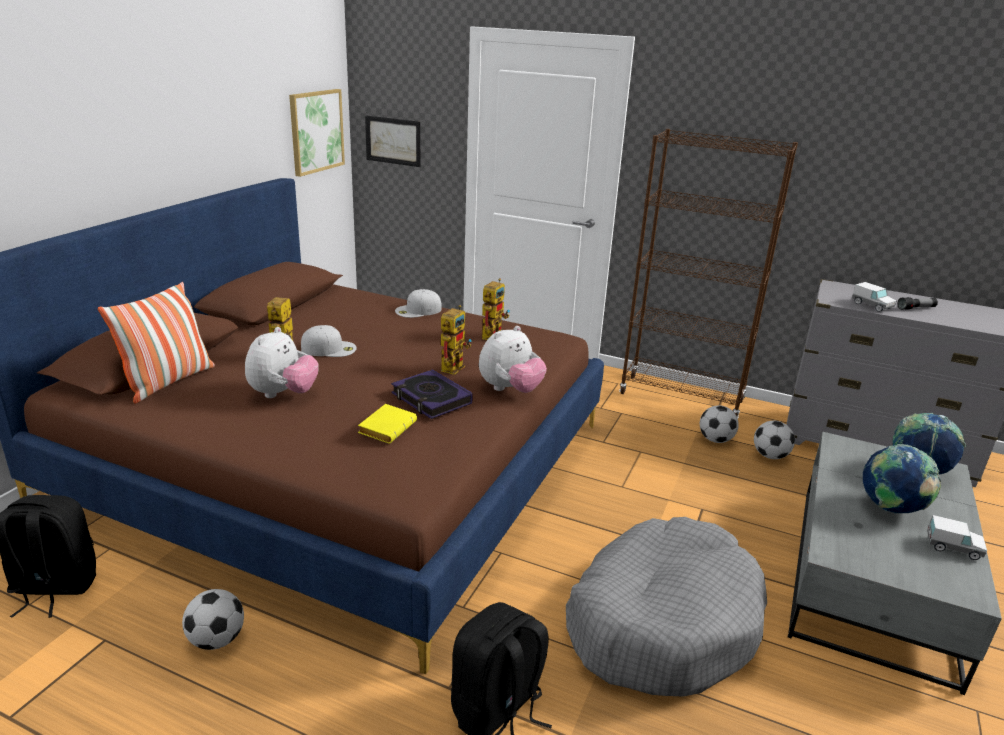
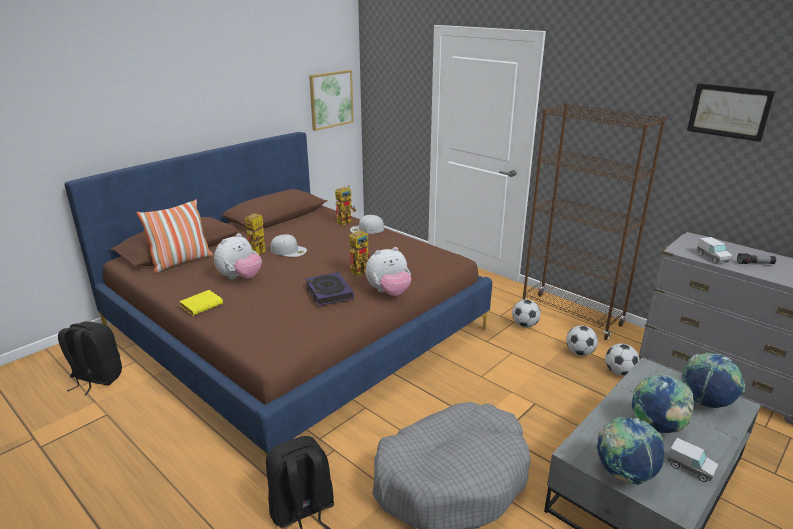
camera: 20 degrees right, 0 degrees up
football [182,589,244,650] -> football moved to [512,300,541,327]
yellow book [358,404,417,444] -> yellow book moved to [180,290,223,316]
picture [365,115,420,167] -> picture moved to [687,83,775,142]
toy robot [482,278,510,340] -> toy robot moved to [335,185,356,226]
none -> globe [596,417,664,485]

